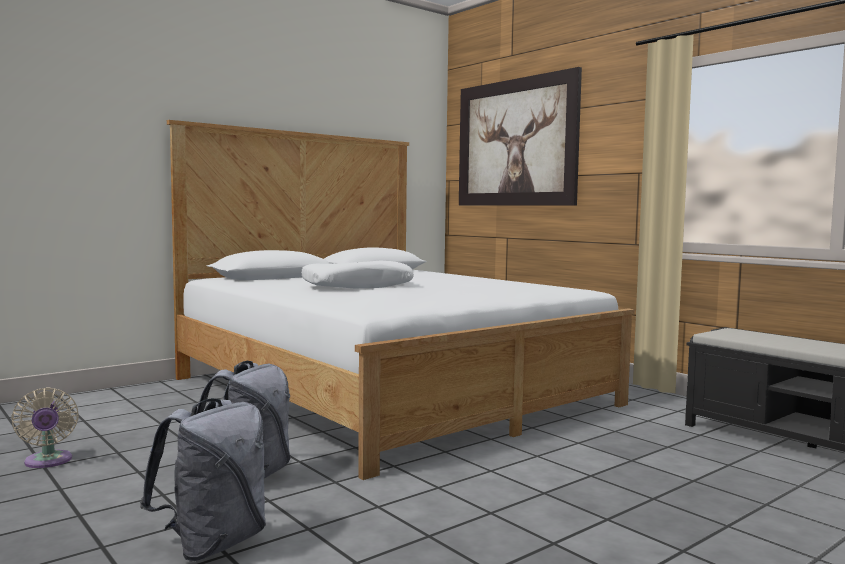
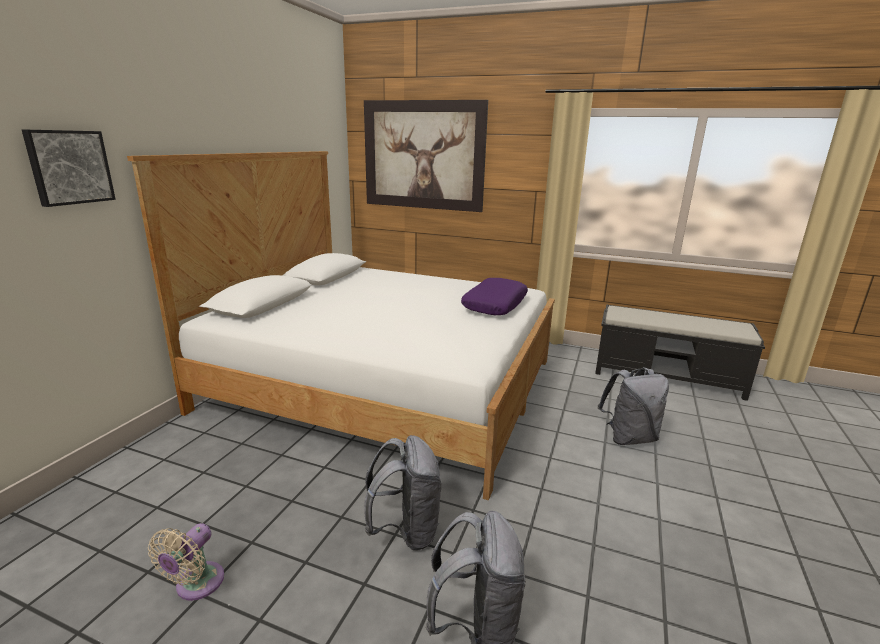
camera: 30 degrees left, 15 degrees up
beige fan [11,388,79,468] -> beige fan turned 75 degrees clockwise [148,523,224,601]
white pillow [301,261,414,288] -> none
none -> picture [22,129,116,207]
none -> purple pillow [461,278,528,315]
none -> grey backpack [597,367,669,445]

